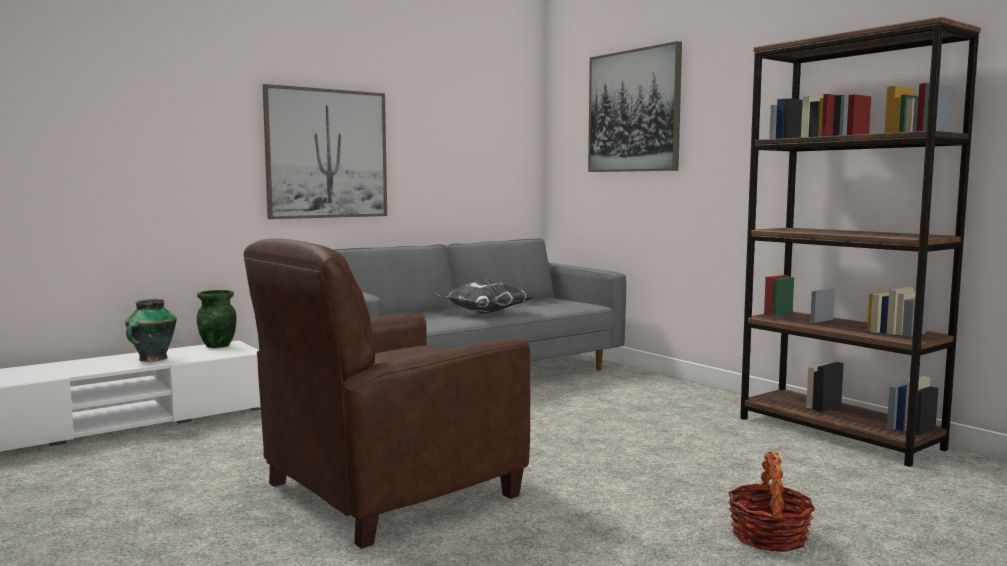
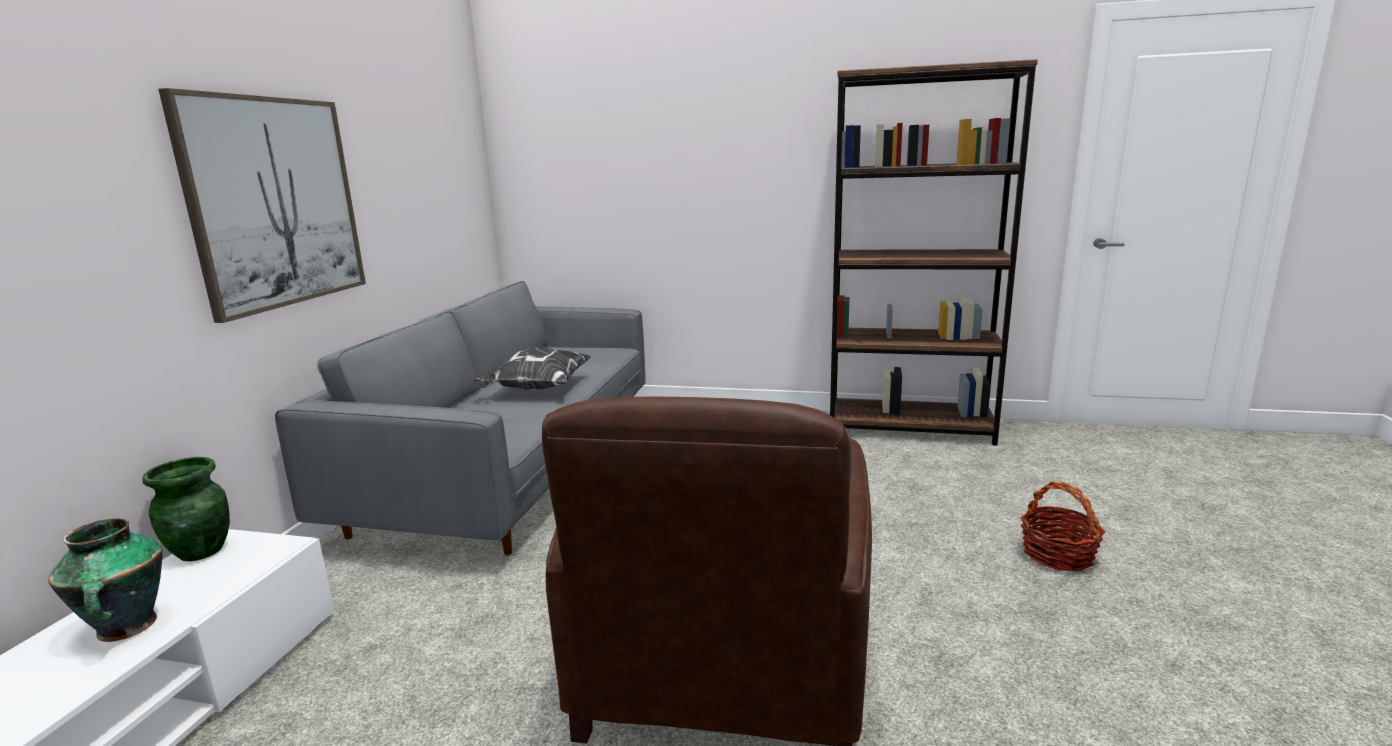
camera: 40 degrees left, 10 degrees up
picture [588,41,682,172] -> none

